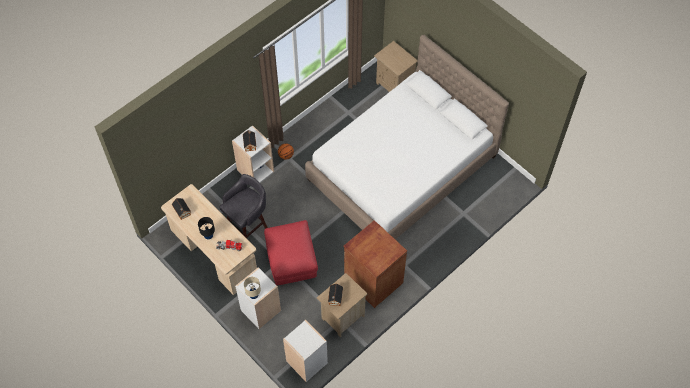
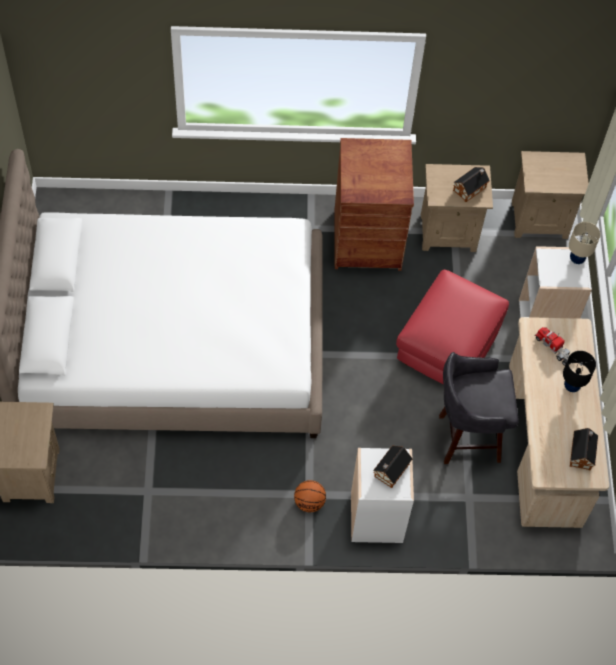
camera: 140 degrees left, 0 degrees up
bookcase [283,320,328,382] -> beige nightstand [512,151,589,239]

